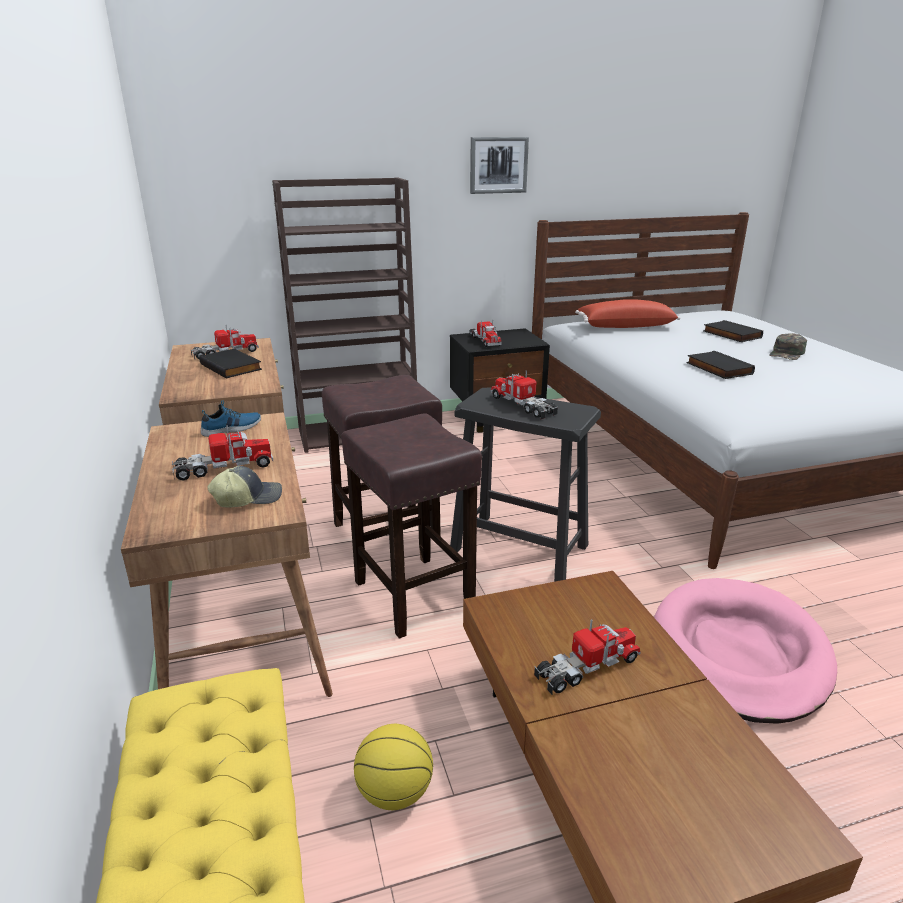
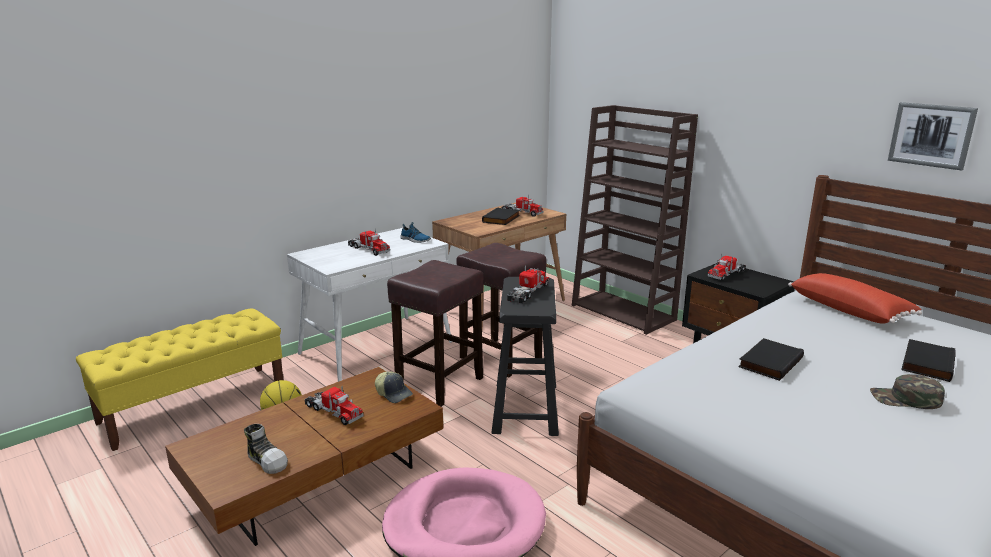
camera: 65 degrees right, 5 degrees down
brown desk [121,412,333,697] -> white desk [287,228,452,382]
cap [207,466,282,508] -> cap moved to [375,372,413,403]
picture [470,137,529,194] -> picture moved to [888,102,978,170]
none -> shoe [244,424,288,474]

